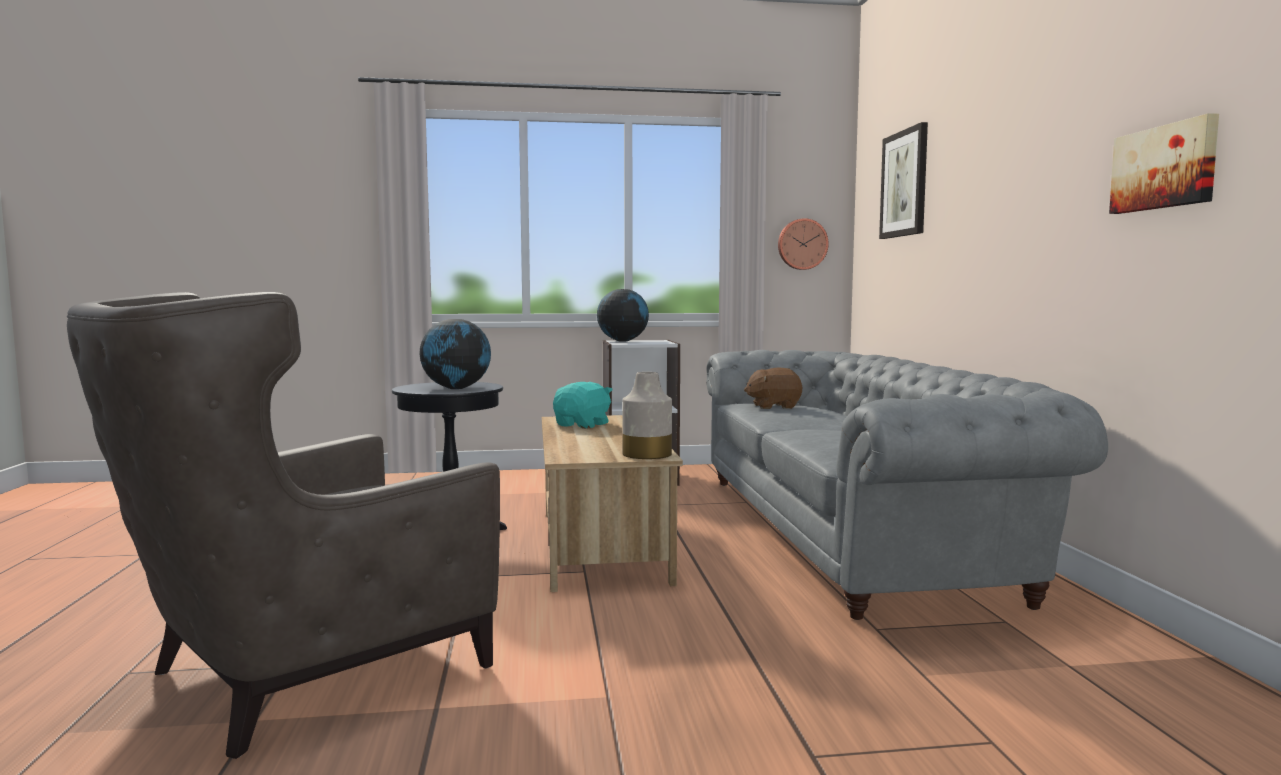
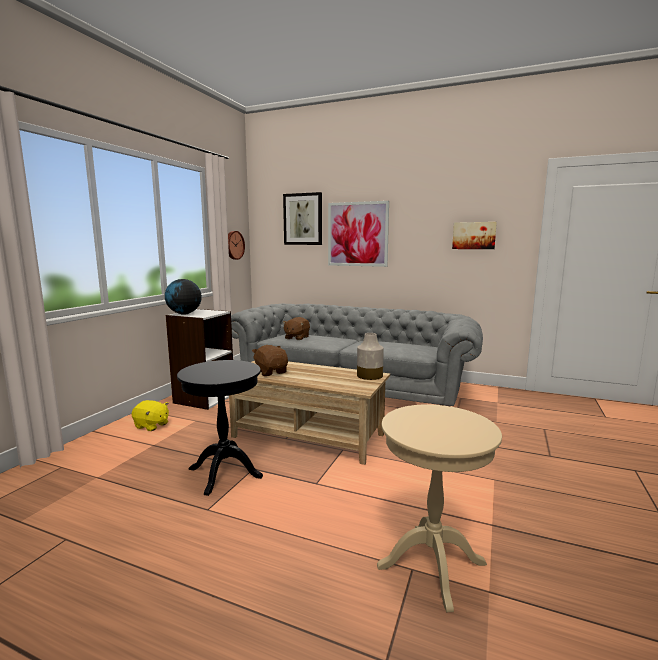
camera: 60 degrees left, 5 degrees up
grey armchair [67,292,500,759] -> beige side table [377,405,502,612]
globe [420,319,491,389] -> none
turquoise plush toy [553,382,613,429] -> brown plush toy [252,345,288,376]
none -> yellow plush toy [132,400,169,431]
none -> picture [328,201,389,267]

